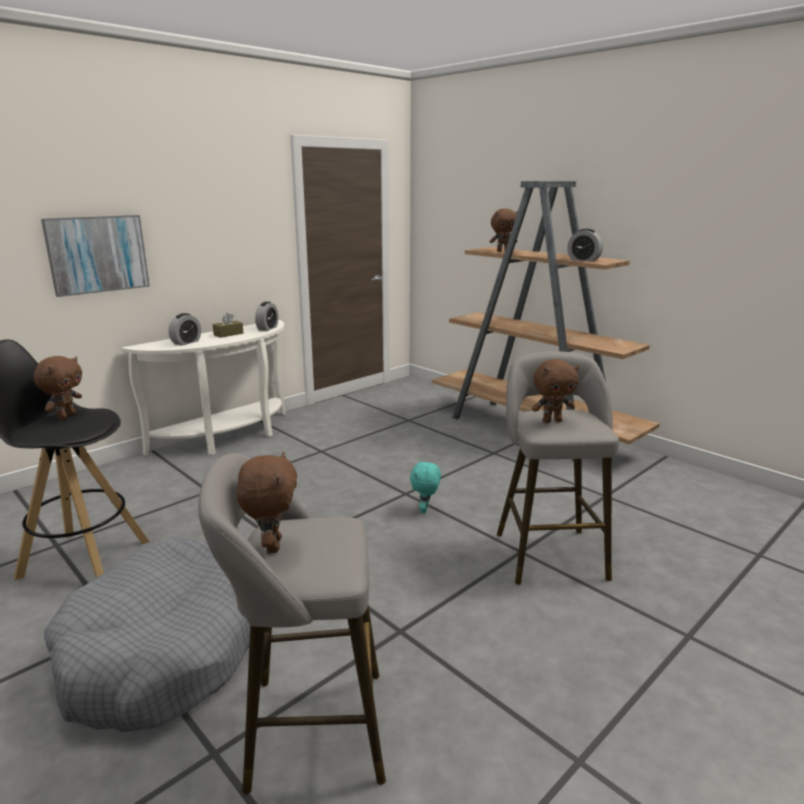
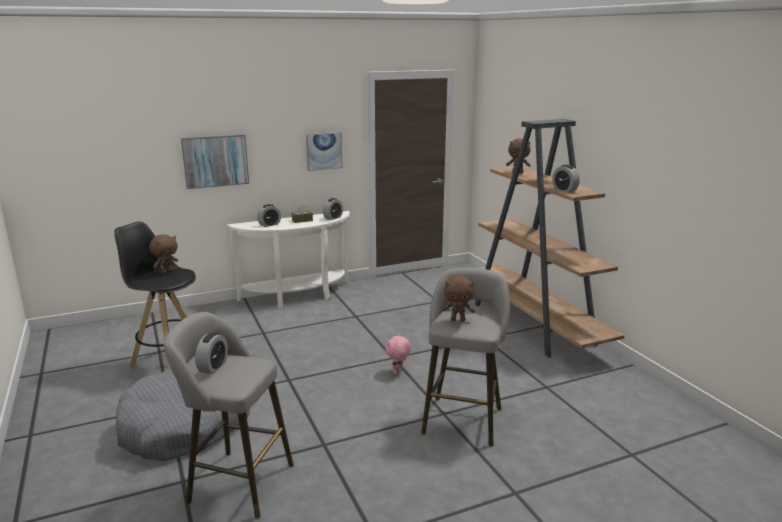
camera: 20 degrees right, 0 degrees up
brown plush toy [237,452,297,554] -> alarm clock [195,333,228,374]
turquoise plush toy [410,460,441,514] -> pink plush toy [385,334,411,374]
none -> picture [306,132,342,171]

